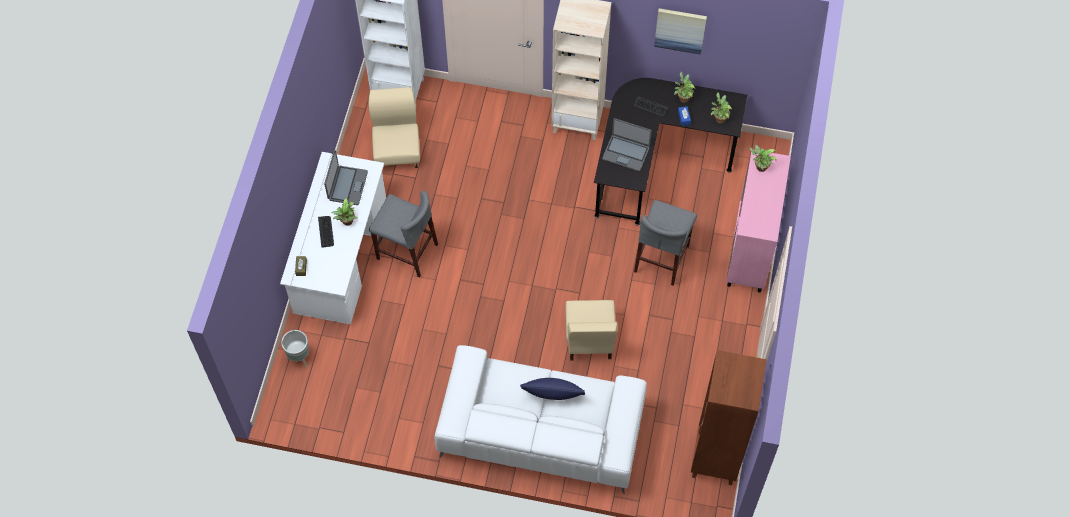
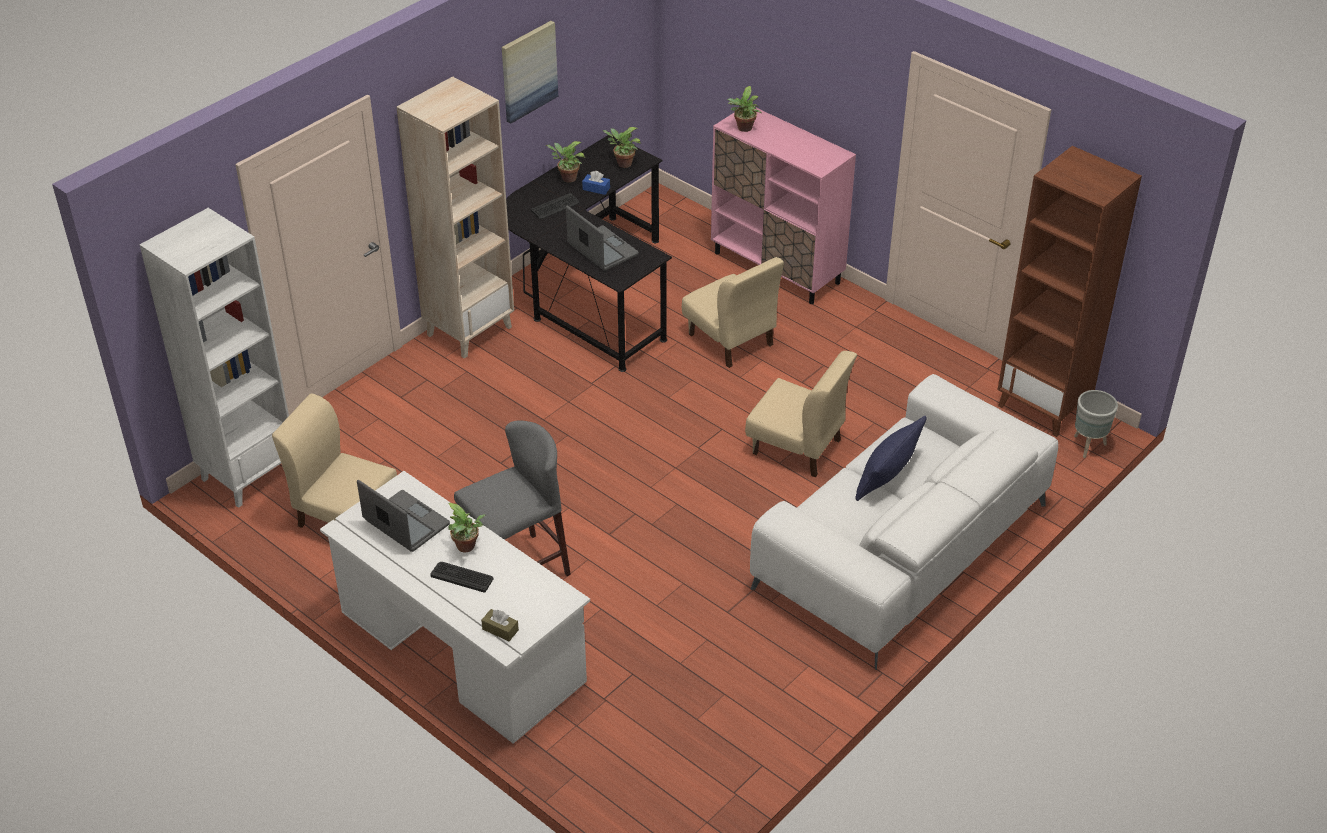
camera: 60 degrees left, 20 degrees down
grey planter [281,330,309,367] -> grey planter moved to [1074,390,1118,458]
laptop [602,118,652,171] -> laptop turned 90 degrees counterclockwise [566,206,639,271]
grey stool [634,200,697,286] -> beige chair [682,257,784,368]

